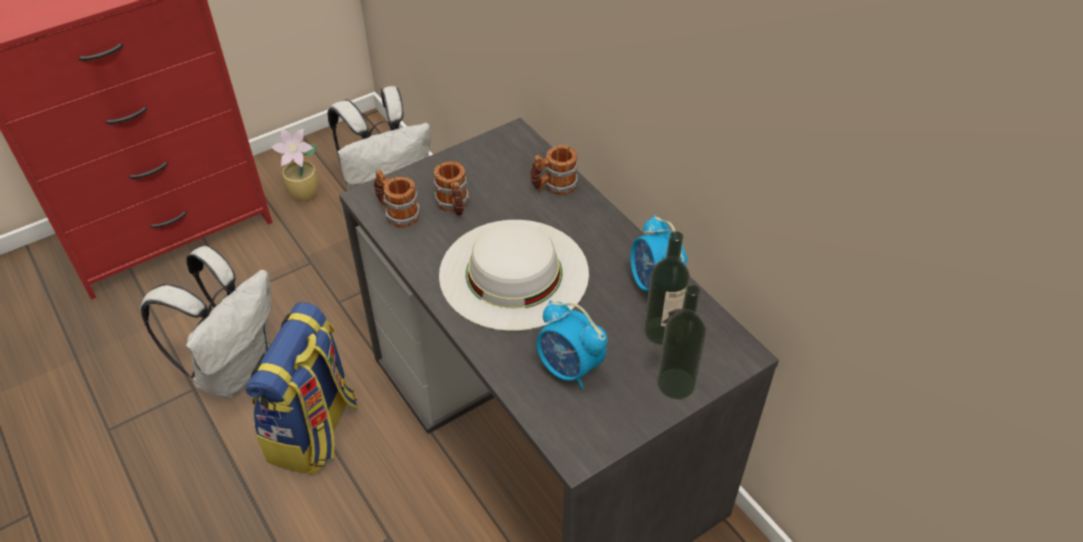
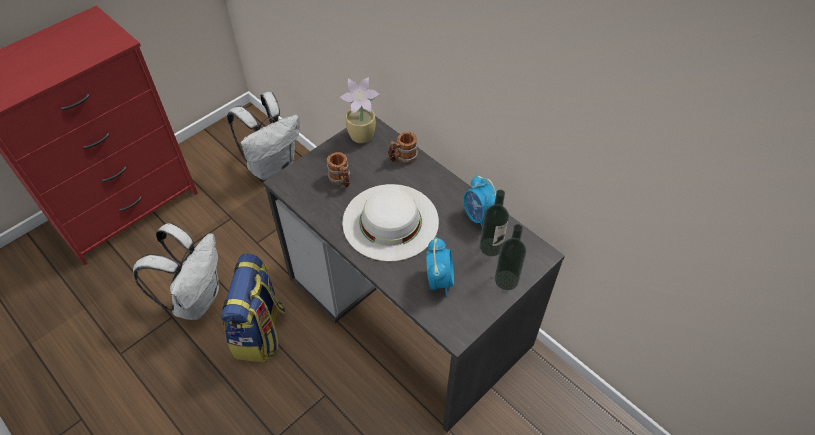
camera: 10 degrees left, 5 degrees up
potted plant [271,128,318,202] -> potted plant moved to [340,77,379,143]
mug [374,169,420,228] -> none
alarm clock [536,300,608,389] -> alarm clock turned 120 degrees counterclockwise [427,237,454,296]

